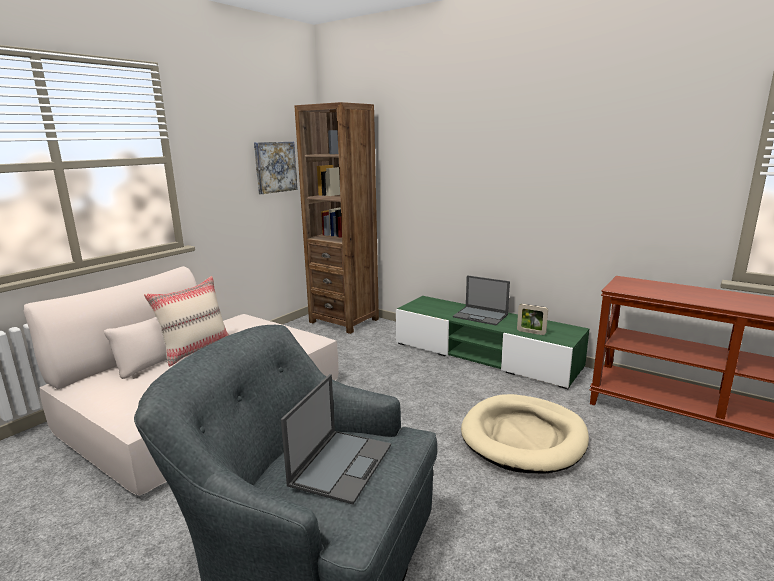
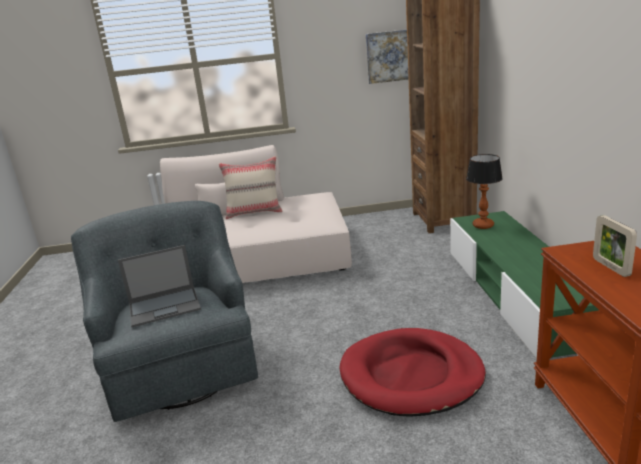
camera: 50 degrees right, 5 degrees up
laptop [453,275,510,325] -> none
beige dog bed [461,394,589,474] -> red dog bed [339,328,486,417]
picture frame [517,304,548,335] -> picture frame moved to [593,215,637,277]
none -> table lamp [466,154,503,229]

